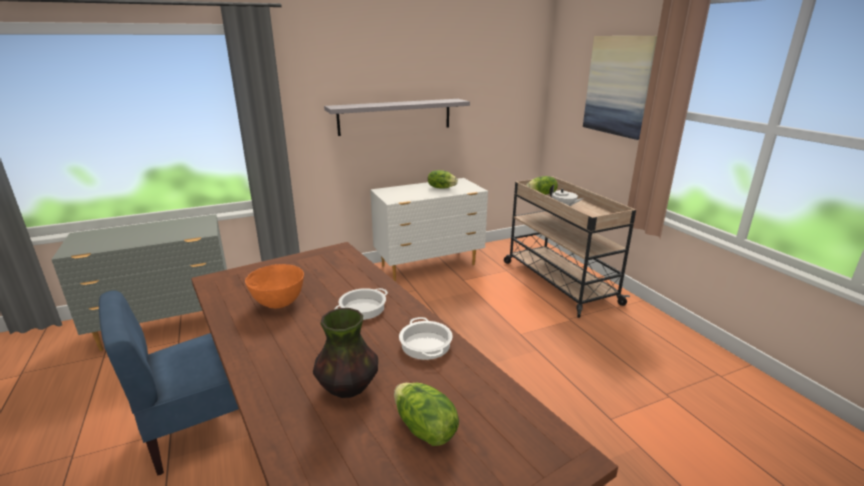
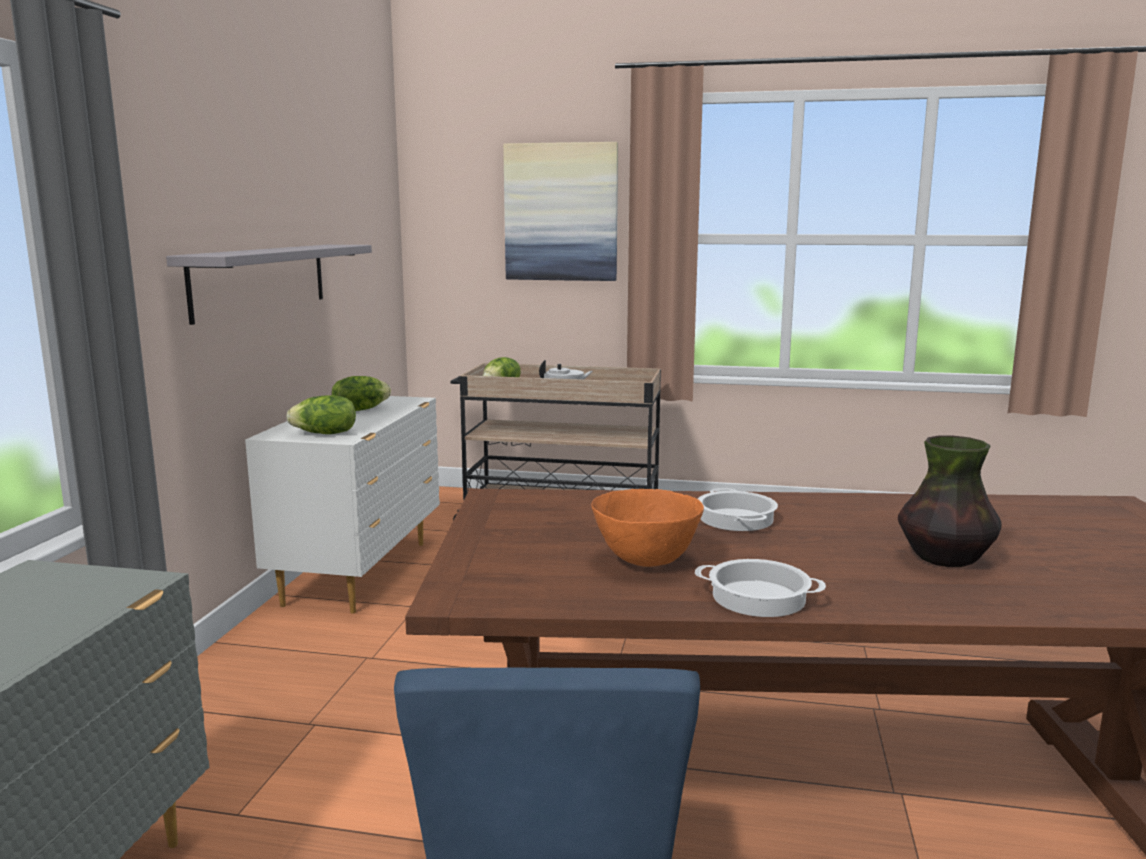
camera: 55 degrees left, 10 degrees down
lettuce [394,383,459,446] -> lettuce moved to [286,395,356,434]
cooking pot [399,317,452,360] -> cooking pot moved to [695,559,826,617]

